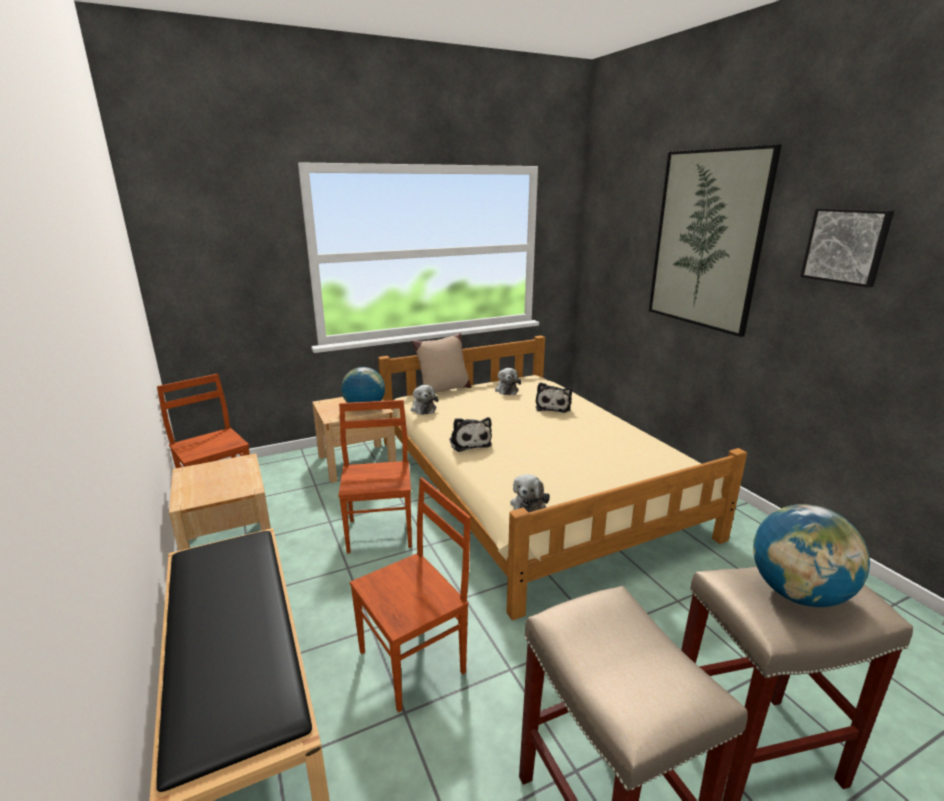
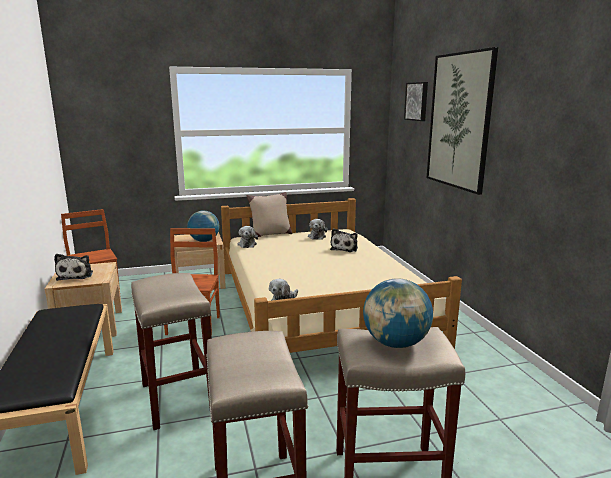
camera: 10 degrees right, 5 degrees down
brown chair [350,477,471,712] -> beige stool [131,273,212,430]
plush toy [449,417,492,452] -> plush toy moved to [54,254,93,281]
picture [800,208,894,287] -> picture moved to [404,82,428,121]

